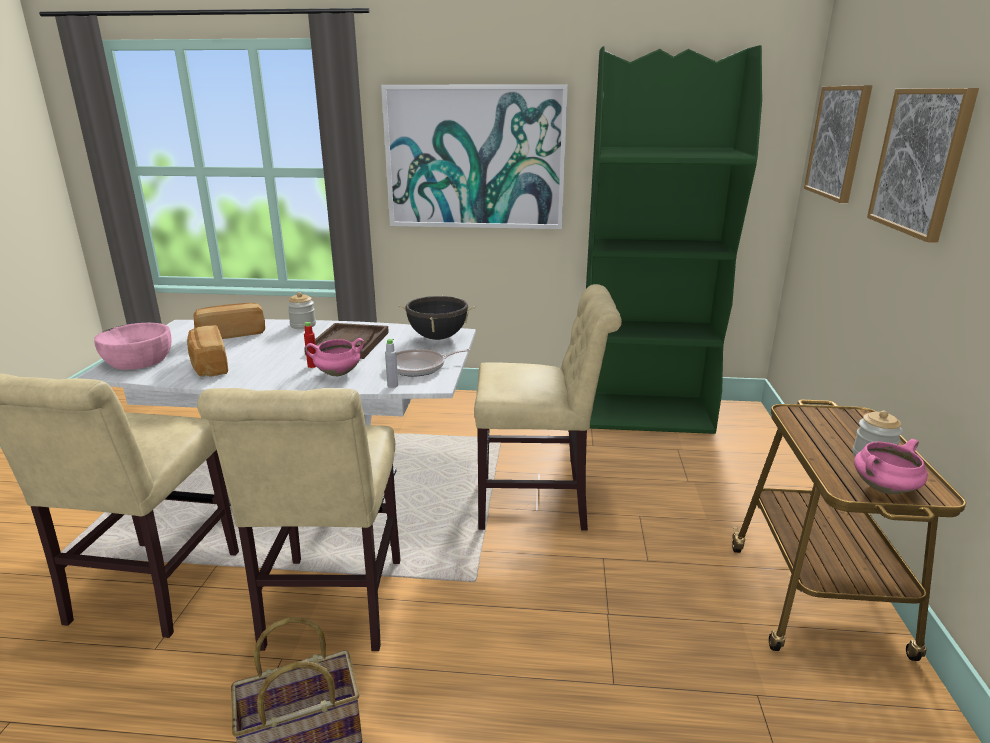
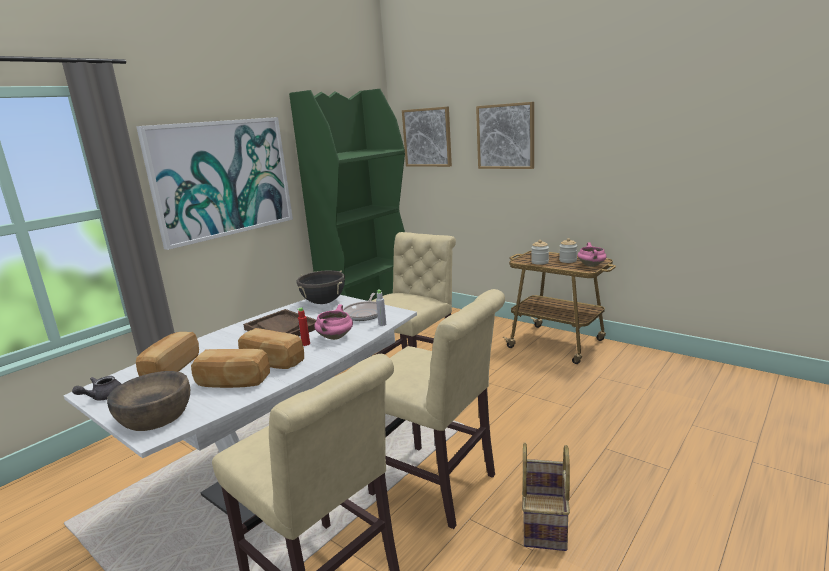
camera: 55 degrees left, 5 degrees down
pink bowl [94,323,172,370] -> brown bowl [107,371,190,431]
jar [287,292,316,329] -> jar moved to [531,240,549,265]
none -> grey teapot [72,376,121,400]
none -> bread [238,328,304,369]

